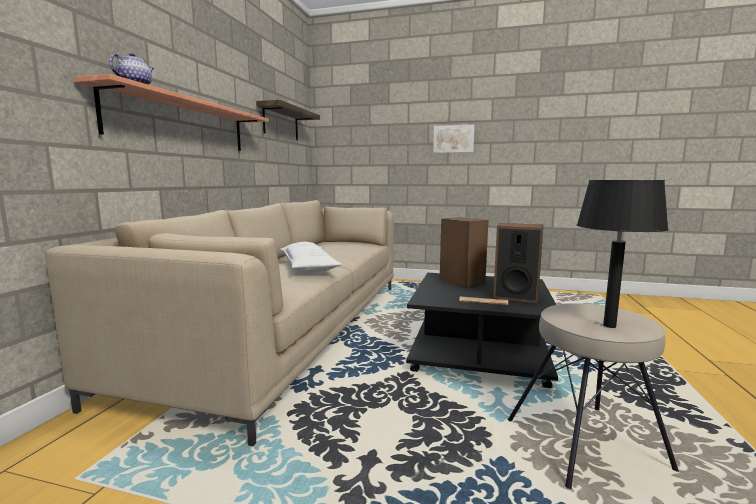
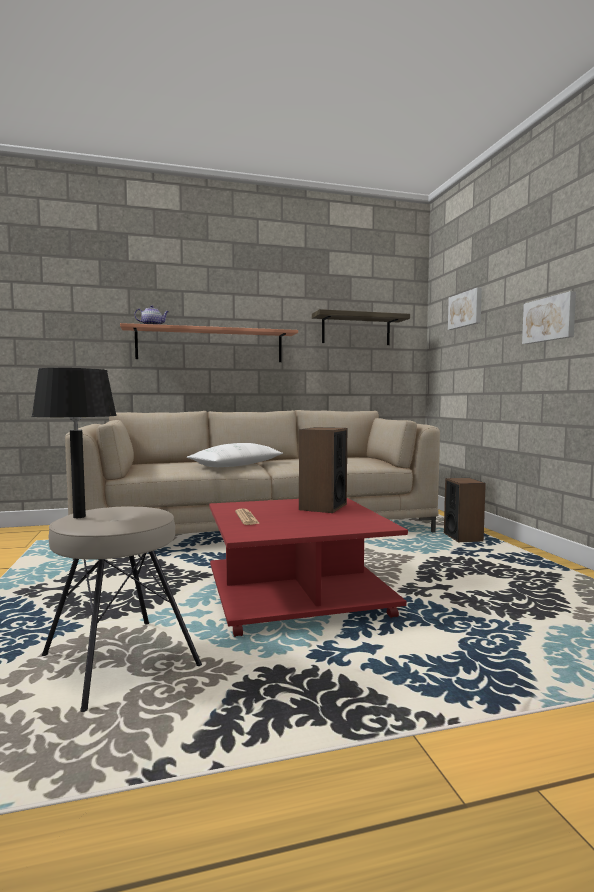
camera: 60 degrees right, 5 degrees down
black coffee table [406,273,558,388] -> red coffee table [209,498,408,637]
speaker [493,223,544,303] -> speaker moved to [444,478,486,542]
none -> picture [448,287,482,330]

